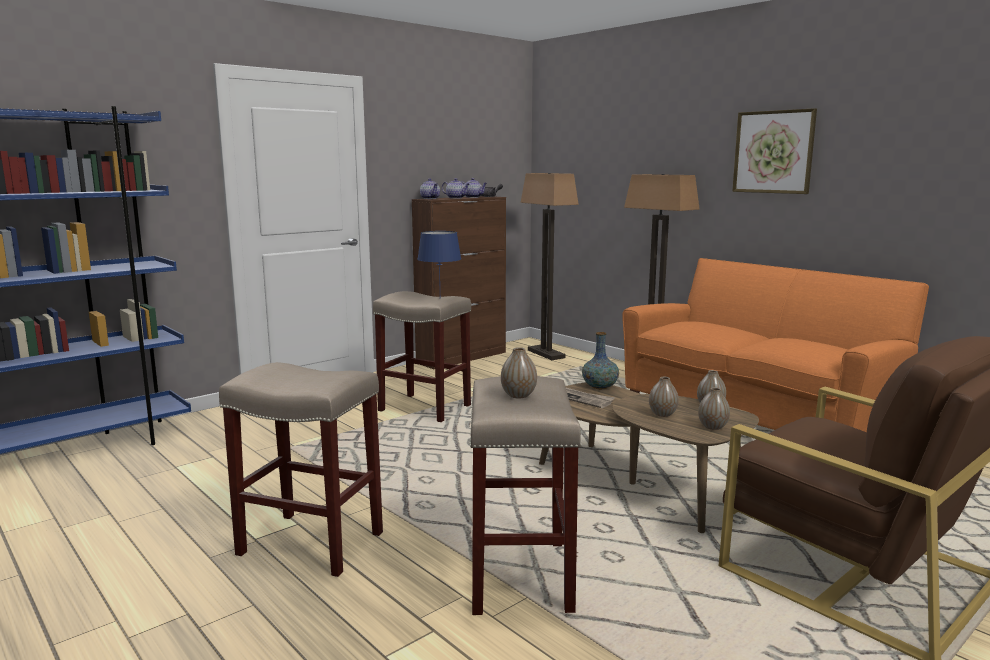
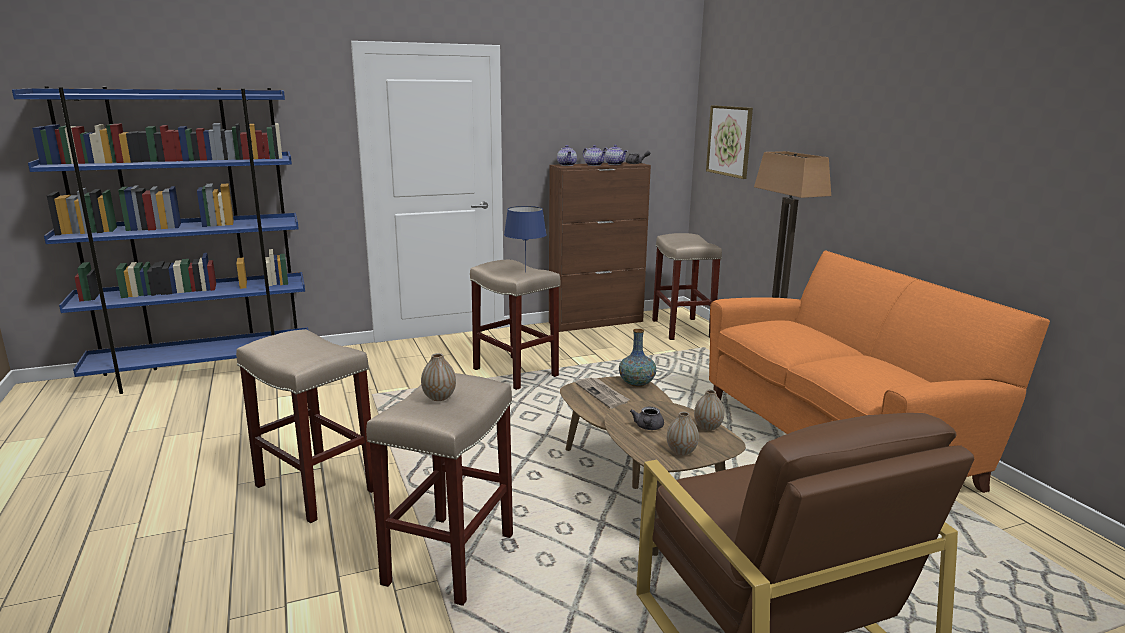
camera: 20 degrees right, 5 degrees up
floor lamp [520,173,579,360] -> beige stool [652,233,722,340]
vase [649,377,679,417] -> grey teapot [630,407,664,430]
picture [732,108,817,194] -> picture moved to [706,105,753,179]

